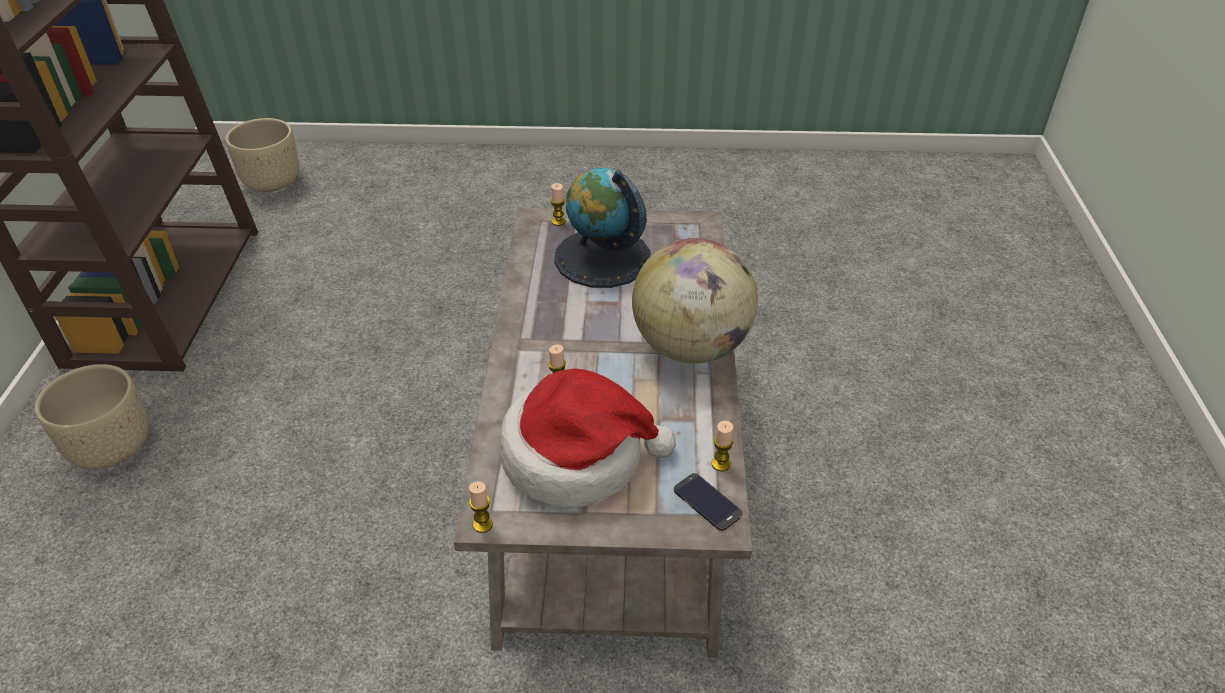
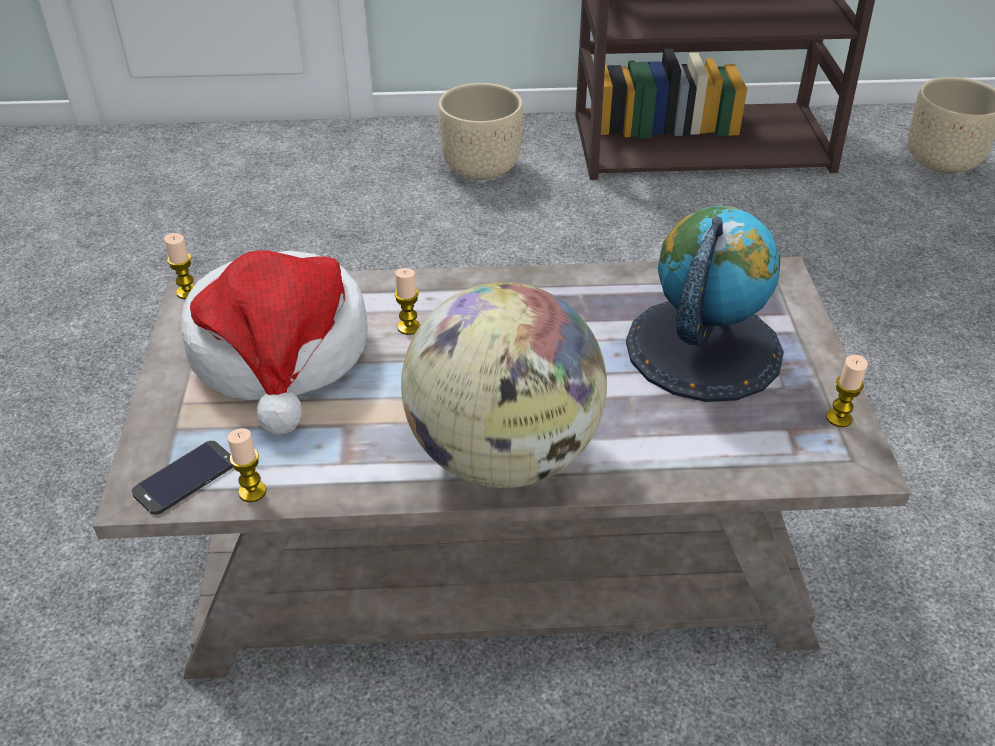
camera: 85 degrees right, 0 degrees up
candle [550,183,566,226] -> candle moved to [826,355,868,427]

